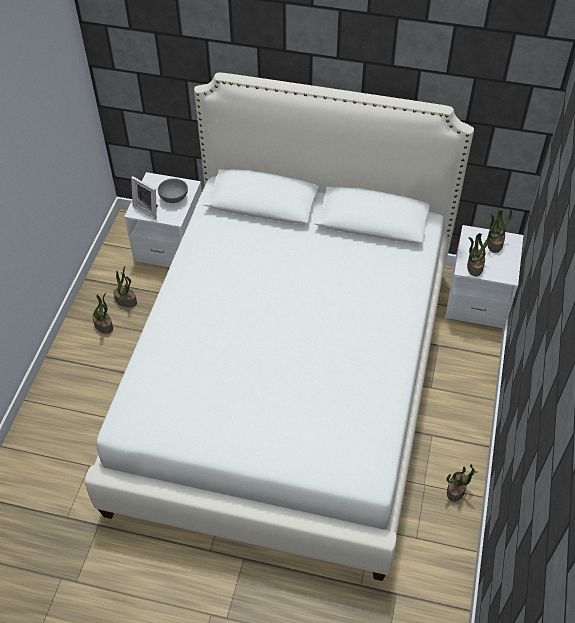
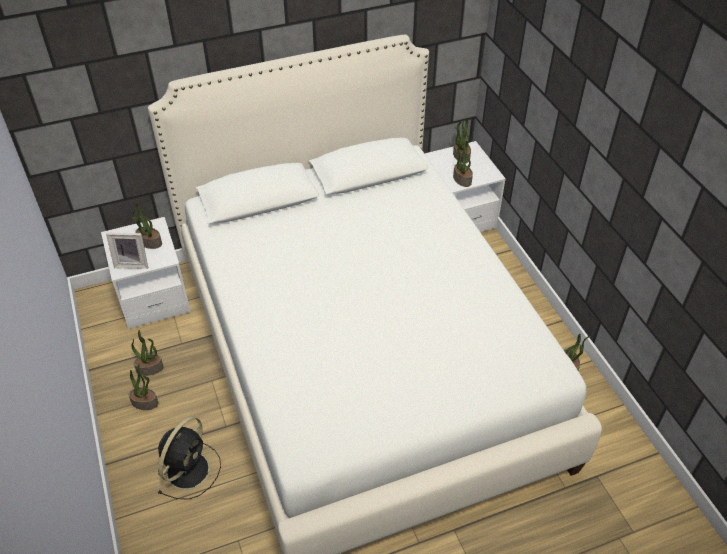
camera: 35 degrees left, 5 degrees down
grey bowl [158,178,188,203] -> potted plant [132,203,162,249]
none -> black fan [158,417,221,500]

